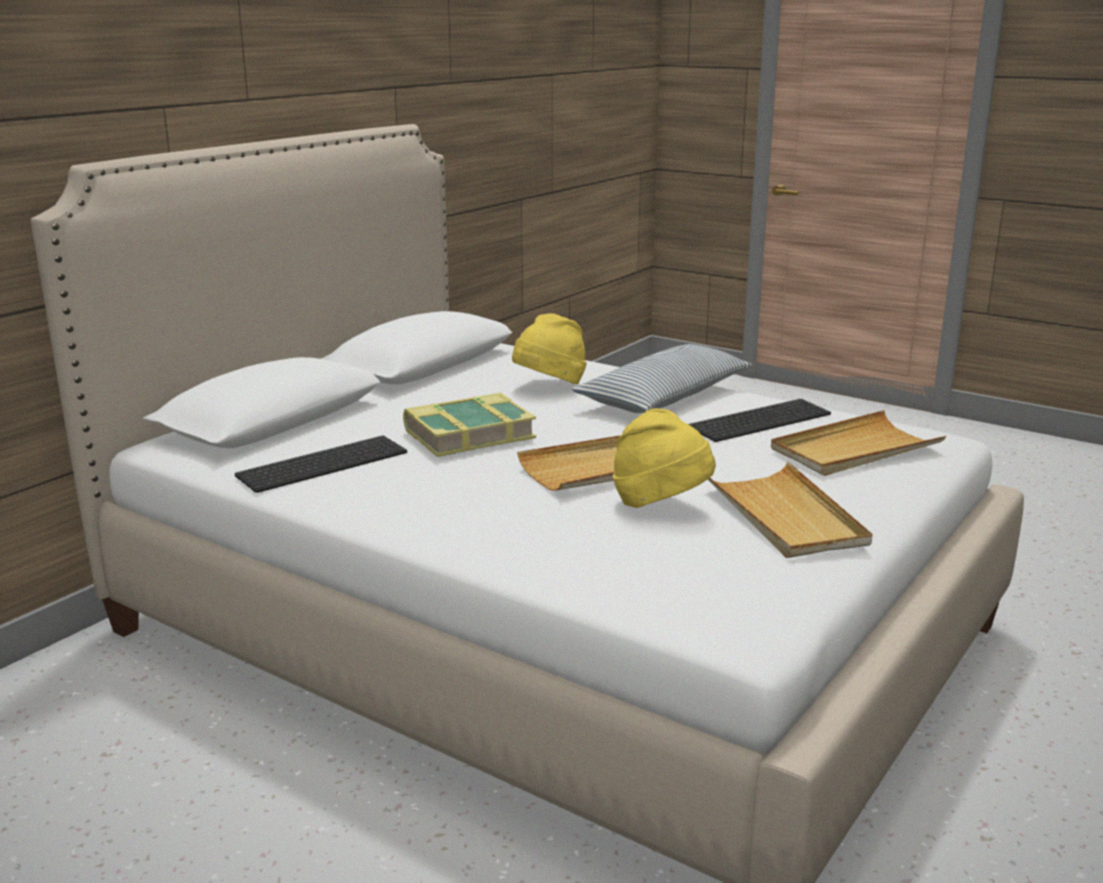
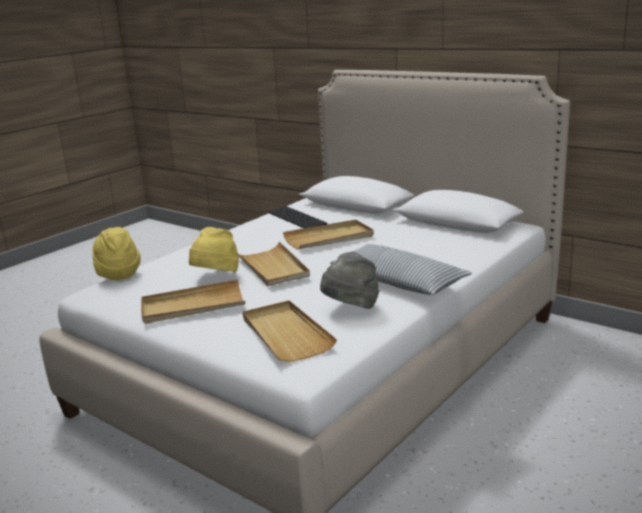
camera: 95 degrees right, 0 degrees up
book [403,393,536,457] -> beige tray [283,220,374,249]
yellow hat [512,313,587,384] -> yellow hat moved to [92,227,141,280]
keyboard [688,399,831,442] -> grey hat [320,252,379,309]

